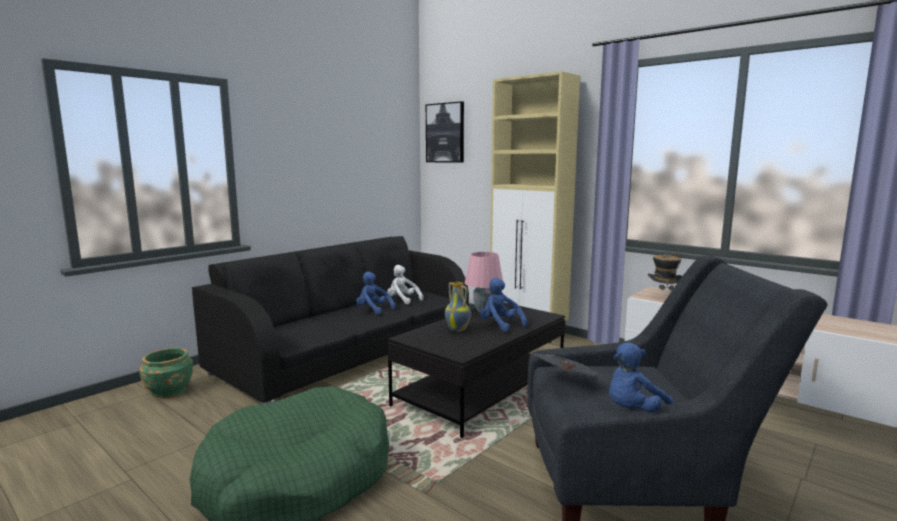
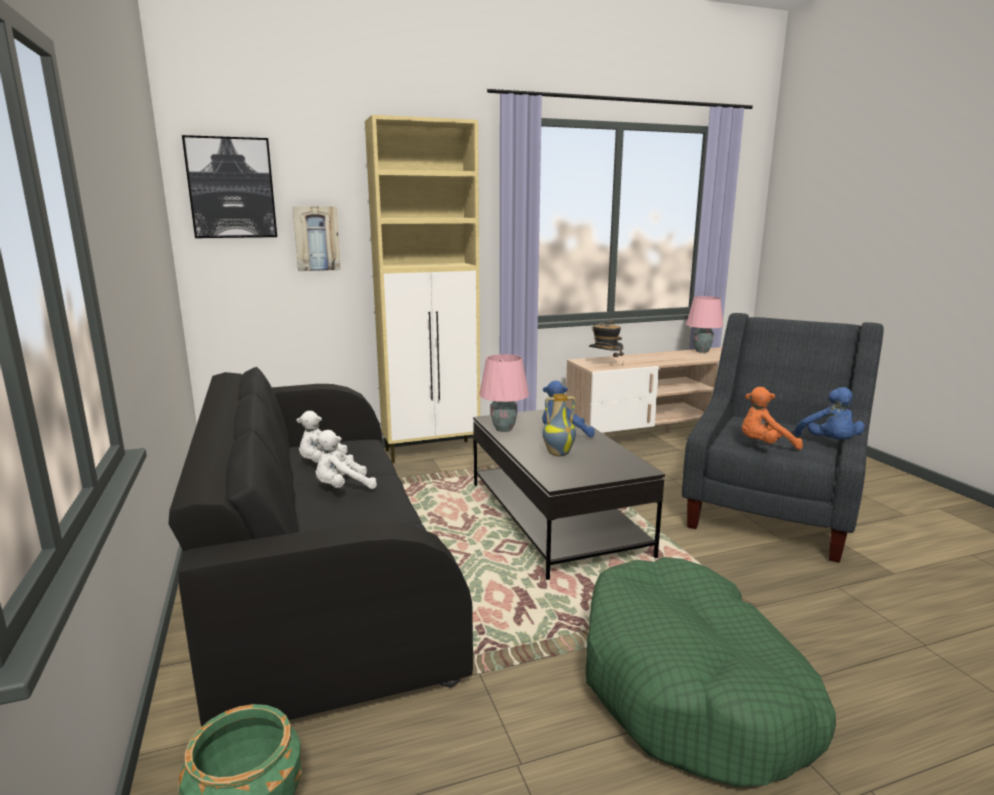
camera: 60 degrees left, 5 degrees up
blue plush toy [356,272,396,314] -> white plush toy [313,430,377,489]
newspaper [533,354,600,375] -> orange plush toy [742,387,803,450]
none -> picture [293,206,341,271]
none -> pink table lamp [686,296,724,353]

